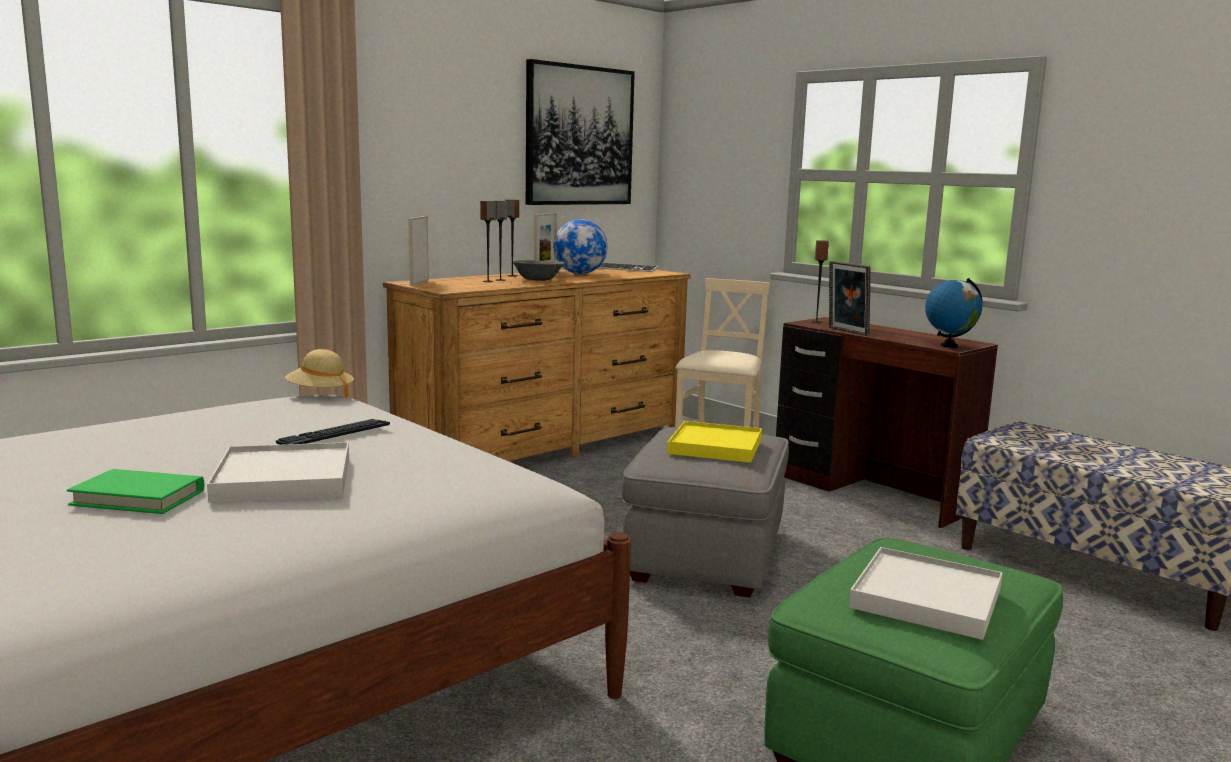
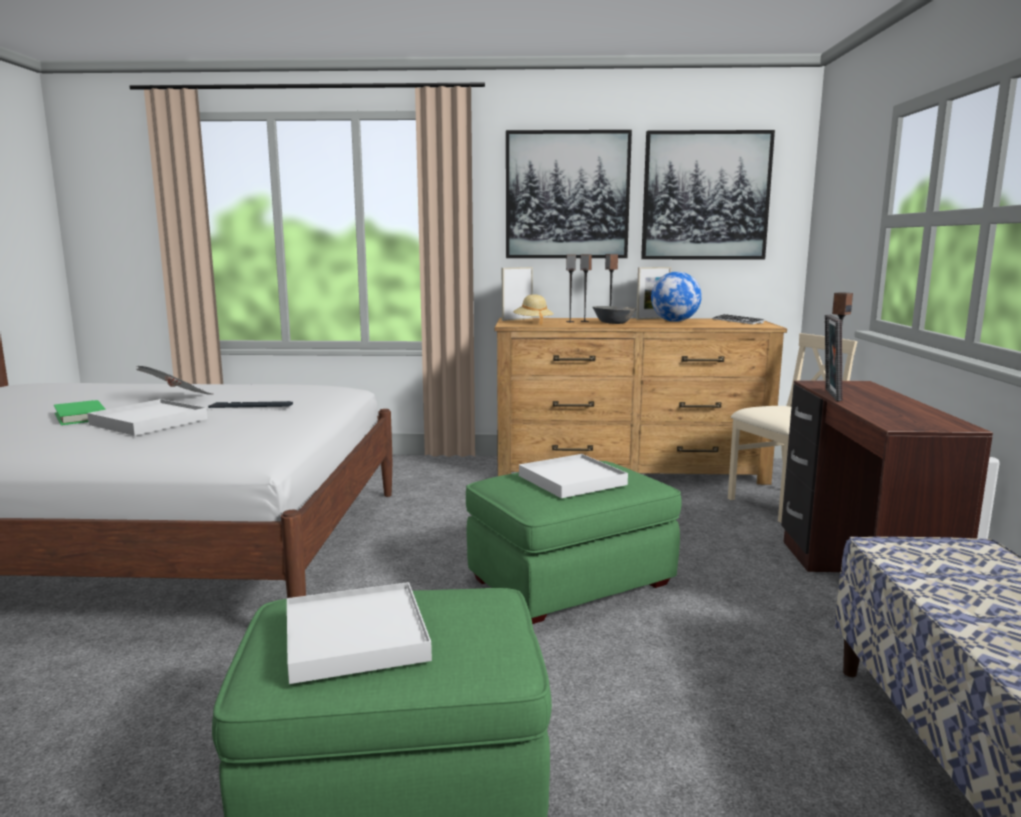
camera: 45 degrees right, 0 degrees up
beige hat [285,349,354,398] -> beige hat moved to [513,294,554,325]
grey ottoman [621,427,789,597] -> green ottoman [466,461,682,624]
yellow tray [667,421,762,463] -> white tray [519,454,628,498]
globe [925,278,983,348] -> none
none -> newspaper [136,366,213,395]
none -> picture [506,130,632,258]

